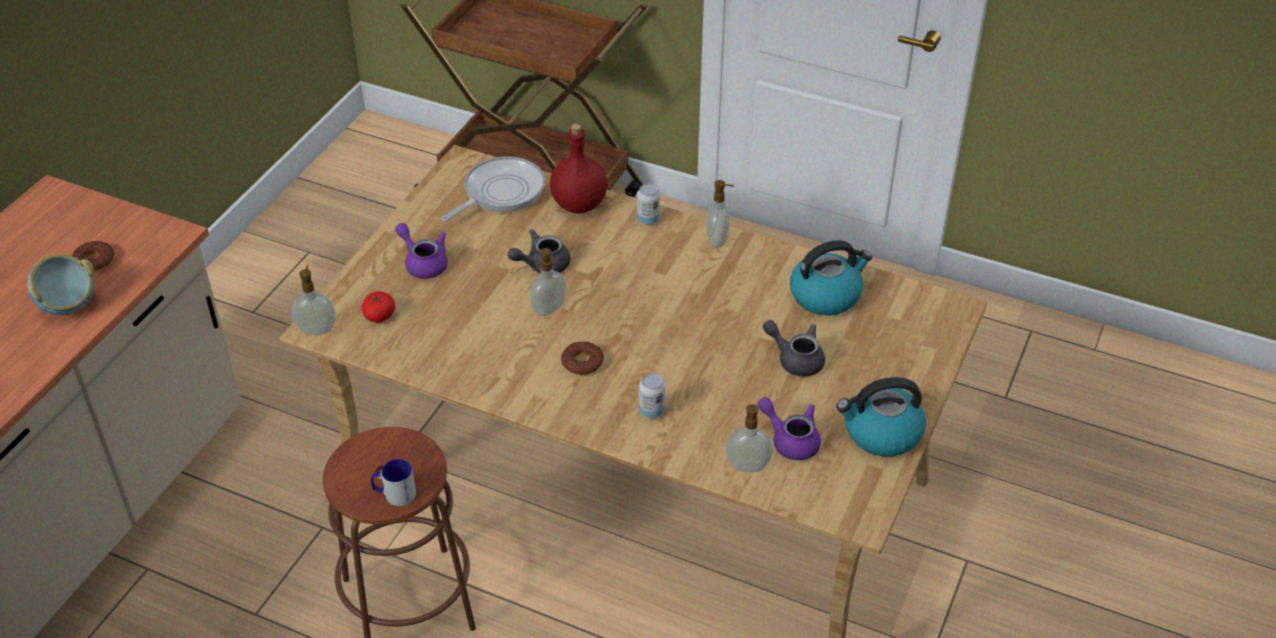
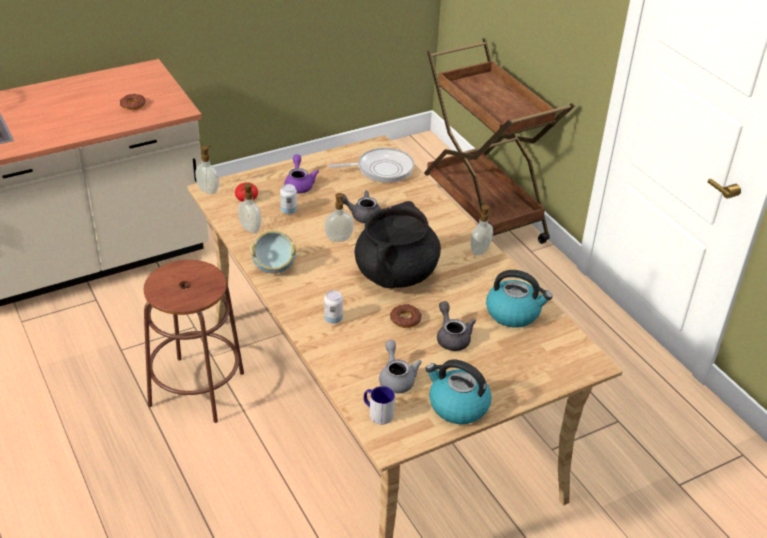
camera: 35 degrees right, 5 degrees down
bowl [27,254,94,315] -> bowl moved to [250,230,296,274]
mug [371,459,416,506] -> mug moved to [364,386,395,424]
red bottle [550,124,607,213] -> none
donut [561,342,604,375] -> donut moved to [390,304,422,328]
can [637,184,660,225] -> can moved to [280,184,297,215]
soap dispenser [725,404,773,472] -> soap dispenser moved to [238,183,262,233]
purple teapot [758,397,821,460] -> grey teapot [379,340,422,393]
none -> black cooking pot [354,201,441,288]

